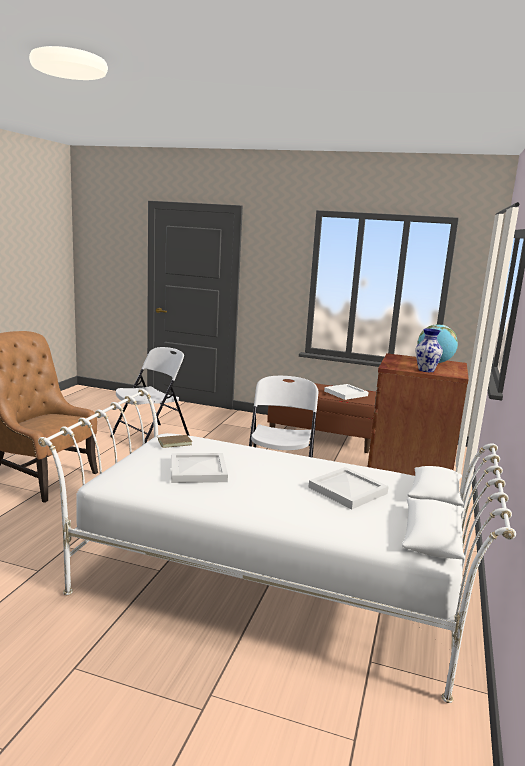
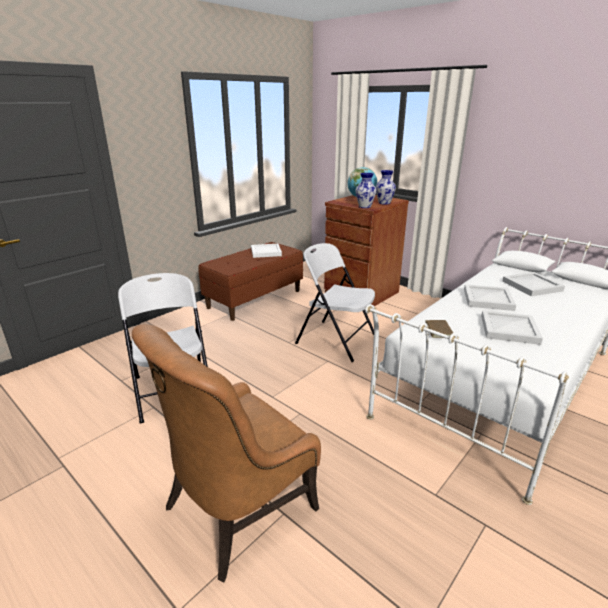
camera: 65 degrees left, 10 degrees up
none -> vase [356,173,376,208]
none -> white tray [464,284,516,311]

